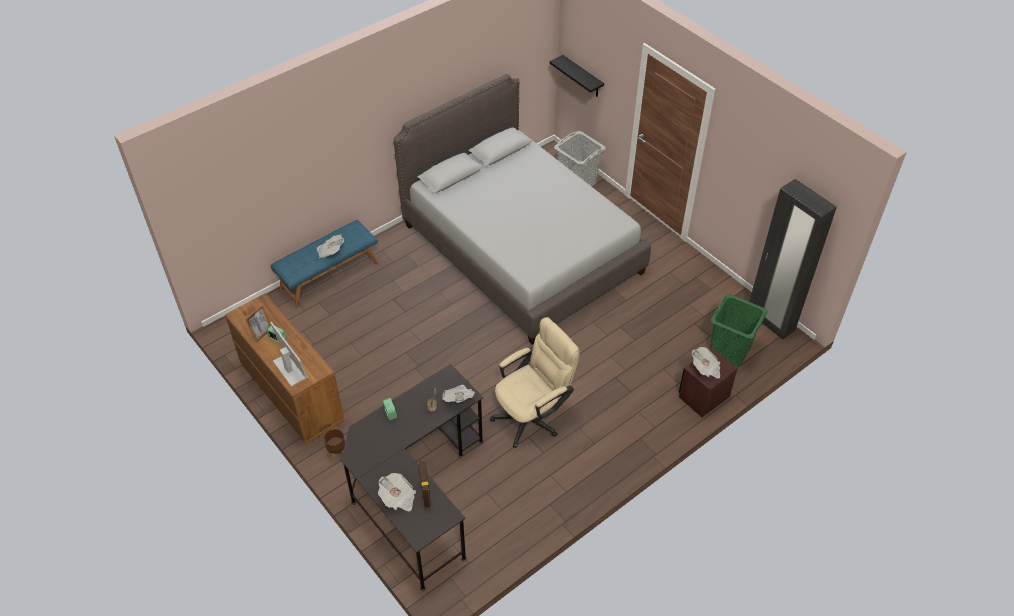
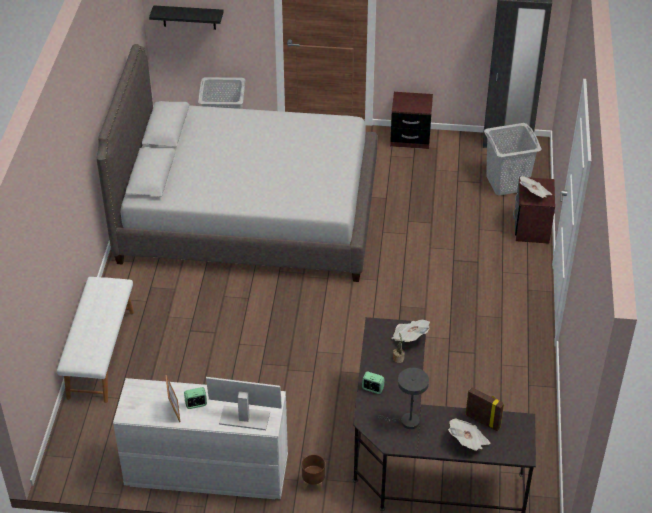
camera: 45 degrees left, 5 degrees down
brown dresser [225,293,345,445] -> white dresser [113,378,288,499]
blue bench [271,220,378,308] -> white bench [57,277,134,403]
newspaper [317,234,344,258] -> none
beige office chair [490,317,580,448] -> none
green laundry basket [710,294,768,367] -> grey laundry basket [484,123,542,196]
none -> grey table lamp [377,368,429,429]
none -> brown nightstand [390,92,433,149]

